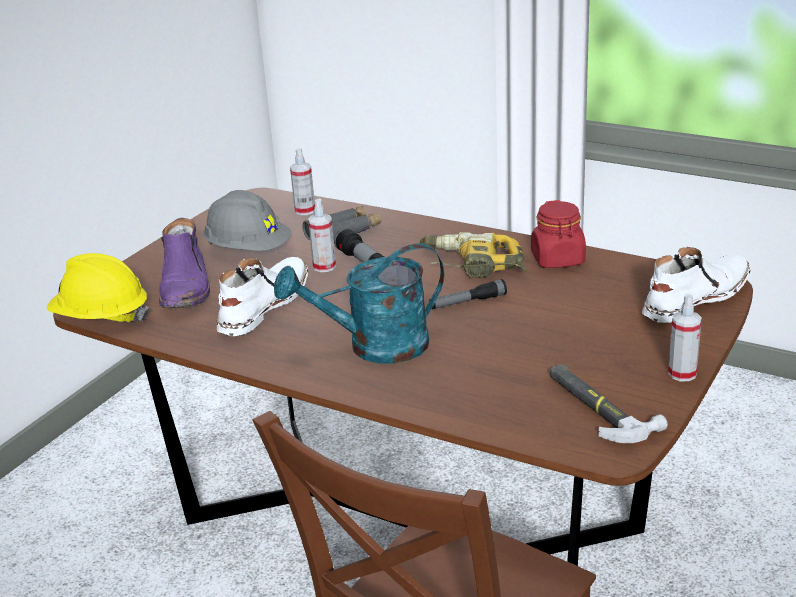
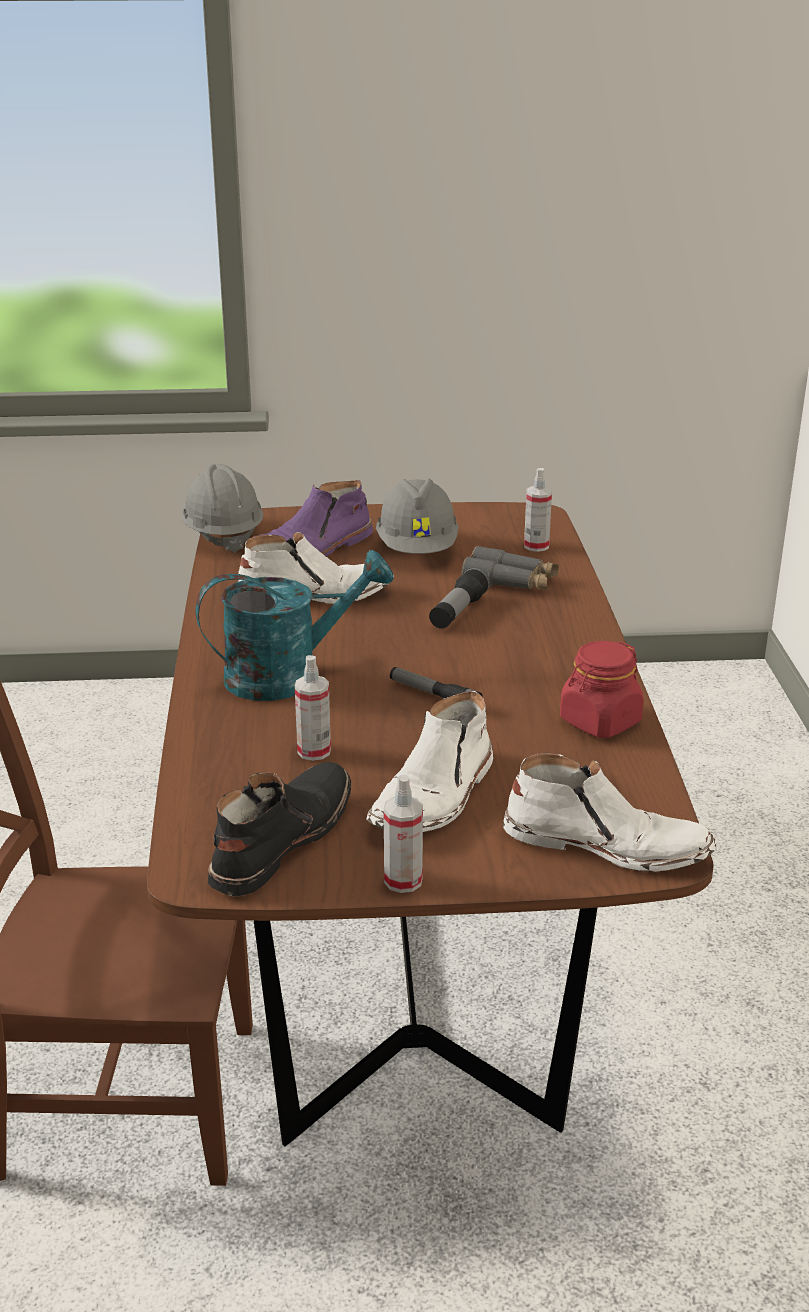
camera: 55 degrees right, 0 degrees up
yellow hard hat [47,253,149,322] -> grey hard hat [182,464,264,553]
turquoise watering can [274,243,444,364] -> turquoise watering can turned 120 degrees clockwise [195,550,394,701]
spray bottle [308,199,336,272] -> spray bottle moved to [295,655,331,761]
power drill [420,232,527,278] -> none
hammer [550,364,668,443] -> black boot [208,762,351,896]
none -> white boot [366,691,493,832]

